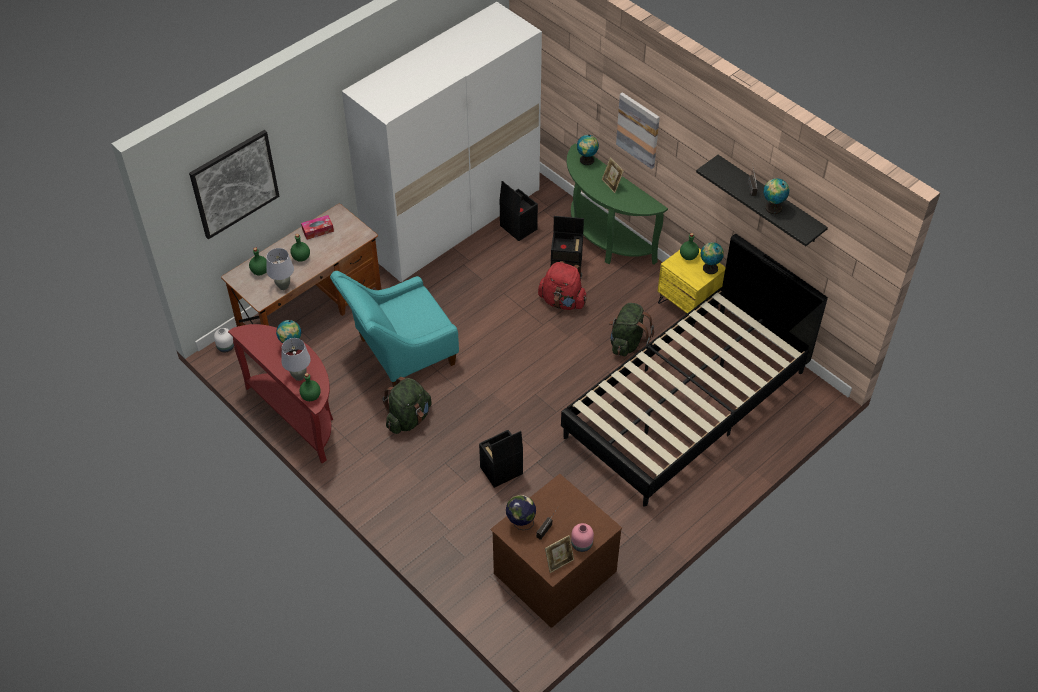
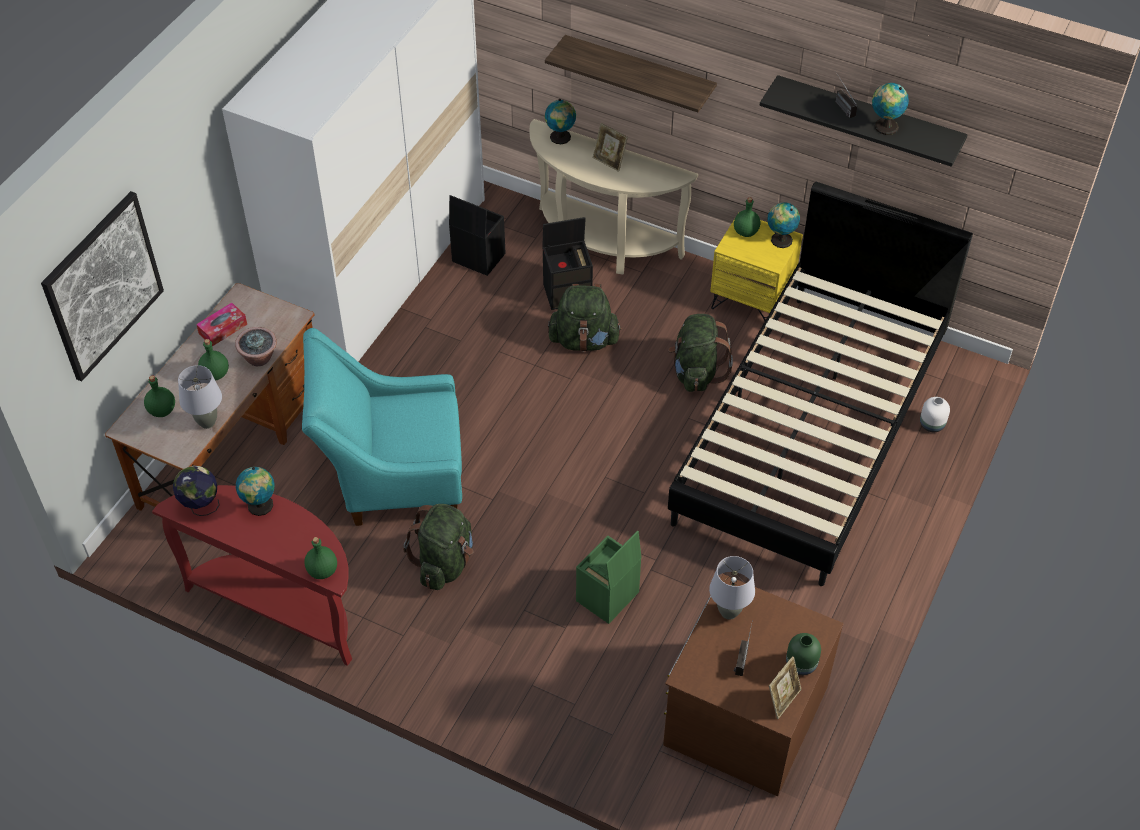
camera: 20 degrees left, 0 degrees up
white vase [214,328,234,352] -> white vase moved to [920,397,950,432]
grey table lamp [281,338,311,381] -> grey table lamp moved to [709,556,755,620]
turquoise armchair [330,271,459,387] -> turquoise armchair turned 45 degrees clockwise [302,328,462,526]
black storage box [479,430,523,488] -> green storage box [576,531,642,624]
globe [506,495,536,530] -> globe moved to [173,466,219,516]
red backpack [538,261,587,310] -> green backpack [548,284,622,352]
green console table [567,143,668,265] -> beige console table [529,119,698,275]
pink vase [571,523,594,552] -> green vase [786,633,821,675]
picture [616,92,660,169] -> shelf [545,35,717,112]
none -> potted plant [235,327,277,366]

